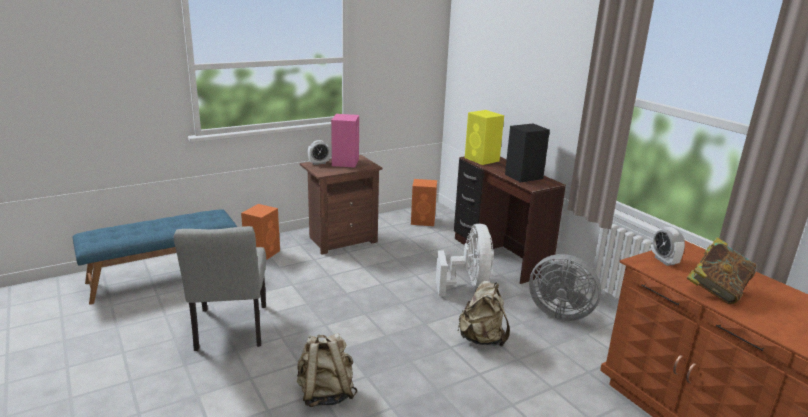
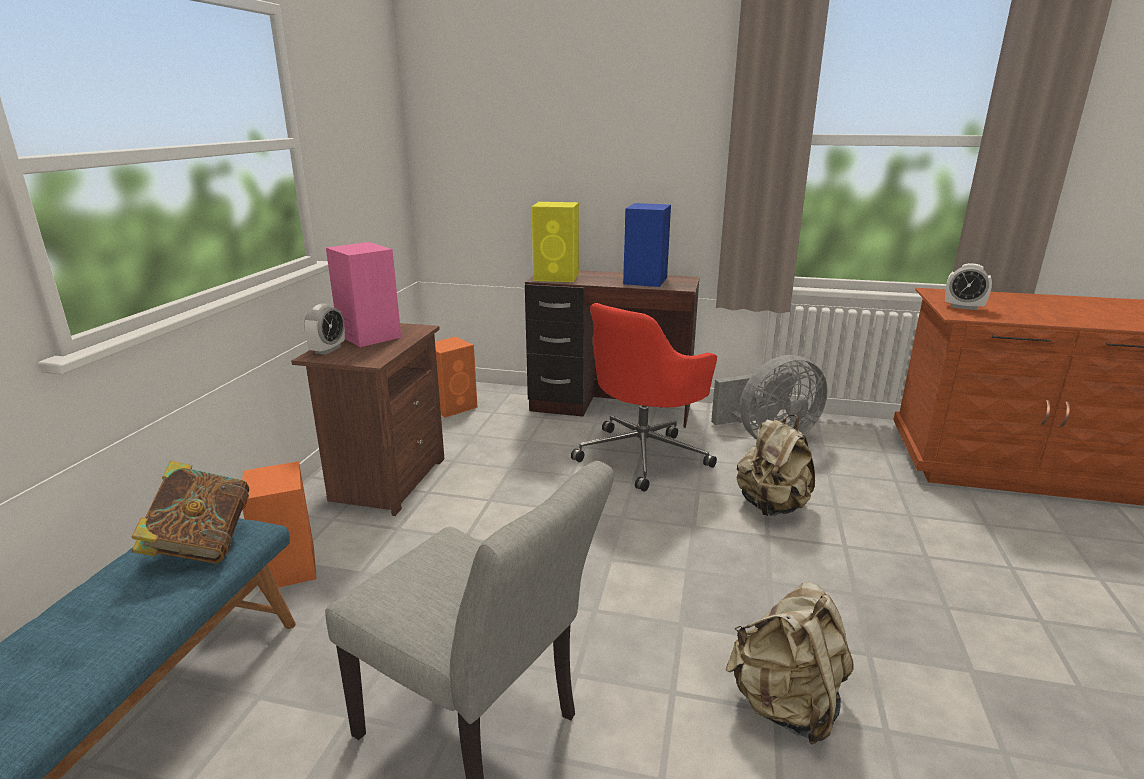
camera: 45 degrees left, 0 degrees up
white fan [436,224,494,296] -> red office chair [571,303,717,492]
black speaker [505,124,550,183] -> blue speaker [623,203,671,287]
book [686,237,756,304] -> book moved to [132,461,250,563]

